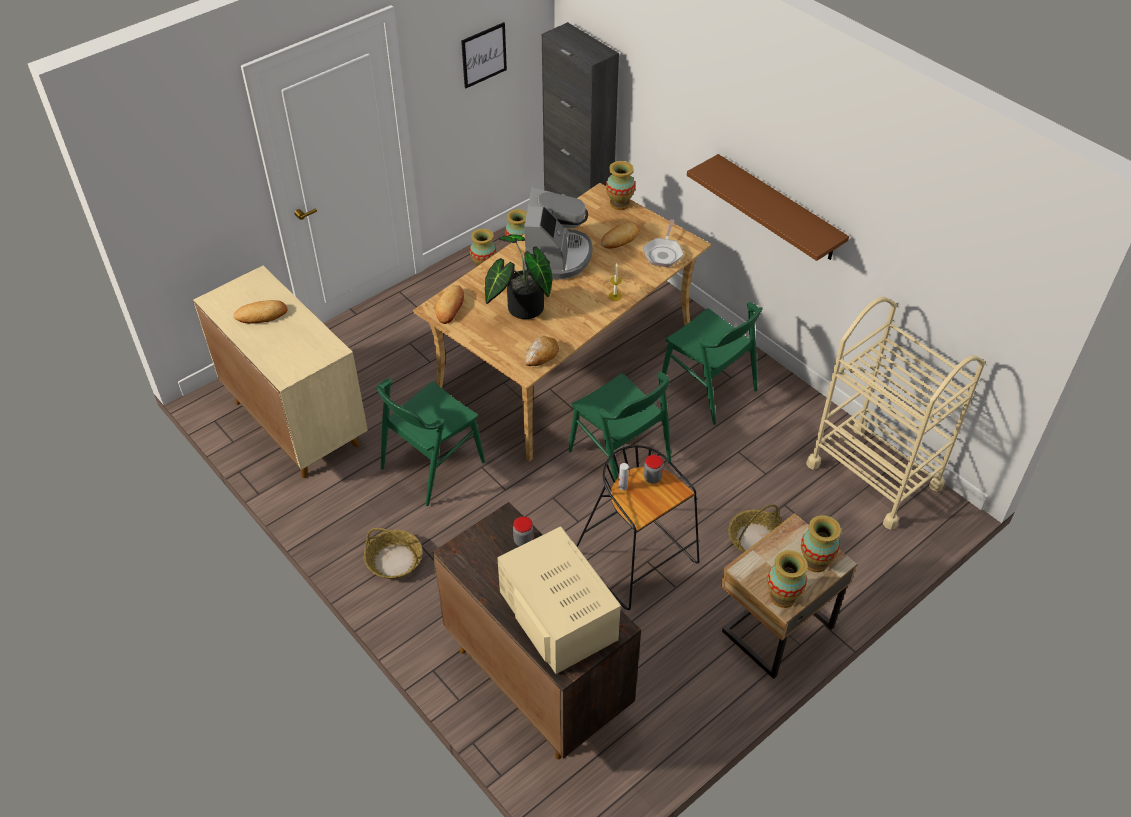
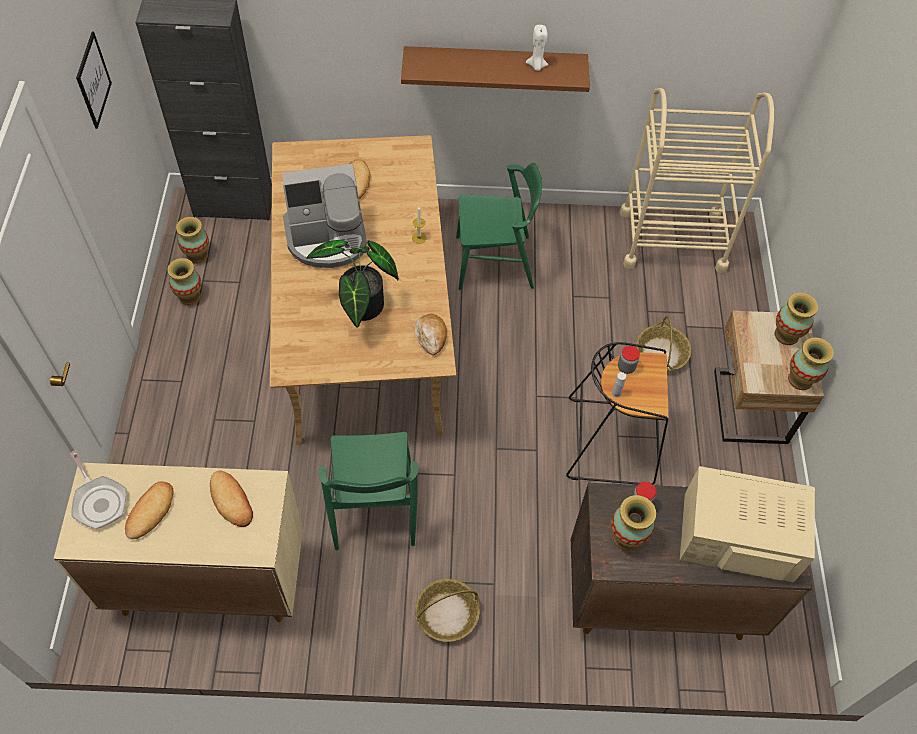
camera: 50 degrees left, 10 degrees up
bread [436,285,464,324] -> bread moved to [210,471,253,527]
coffee machine [524,188,592,279] -> coffee machine turned 120 degrees clockwise [282,164,367,268]
green chair [569,372,671,481] -> none
vase [606,161,635,210] -> vase moved to [611,495,656,551]
frying pan [643,219,684,267] -> frying pan moved to [70,450,127,529]
none -> white candle [526,25,548,71]

